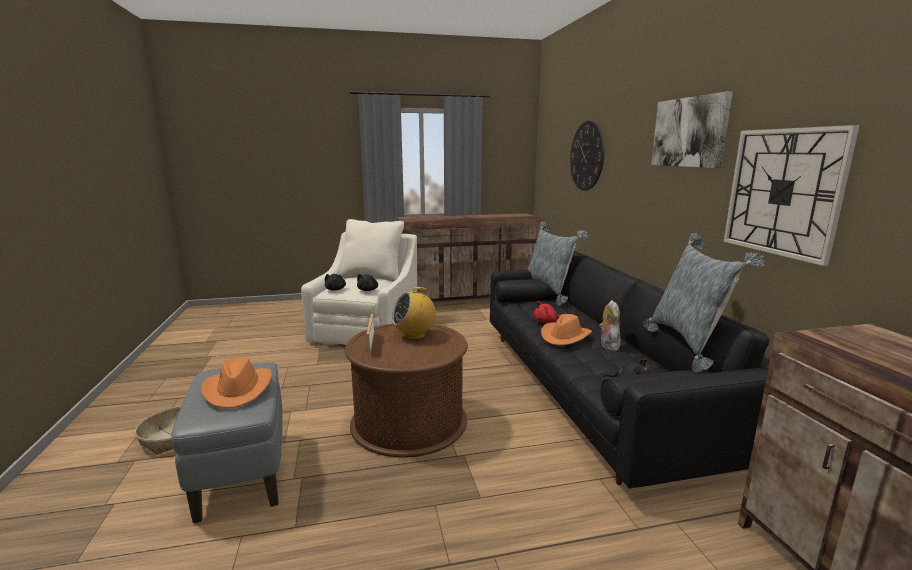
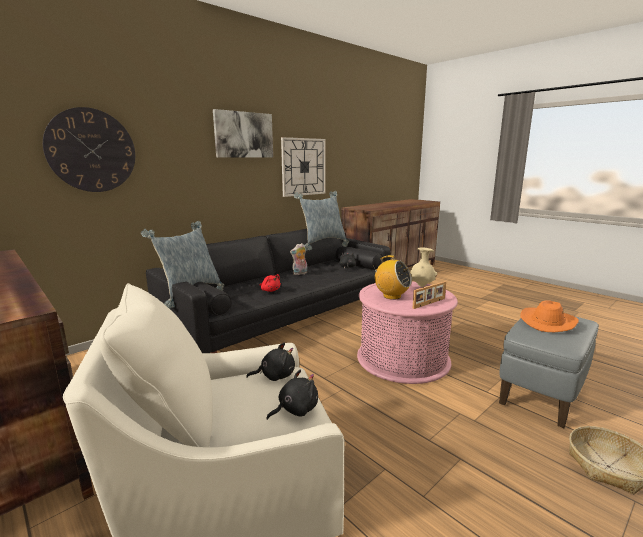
camera: 120 degrees left, 0 degrees up
brown coffee table [345,323,468,458] -> pink coffee table [357,281,458,384]
orange hat [541,314,592,345] -> none
none -> beige vase [410,247,437,287]

